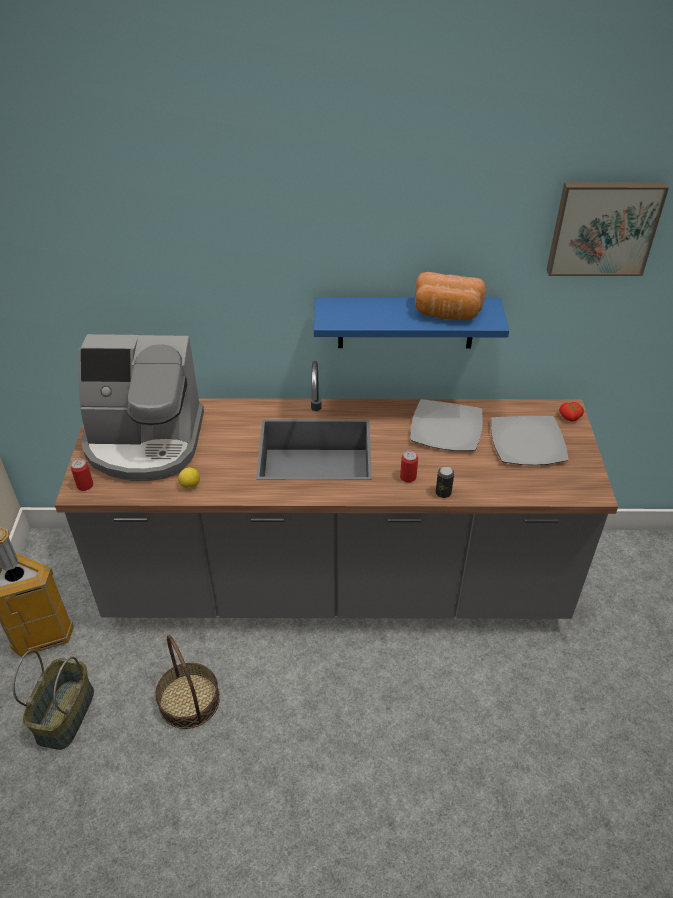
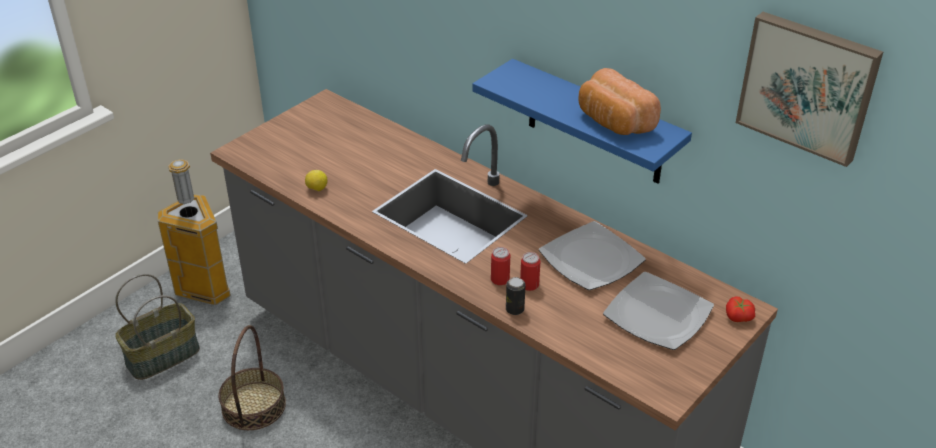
camera: 40 degrees right, 5 degrees down
can [71,458,93,491] -> can moved to [520,252,540,291]
coffee machine [78,334,204,481] -> none

